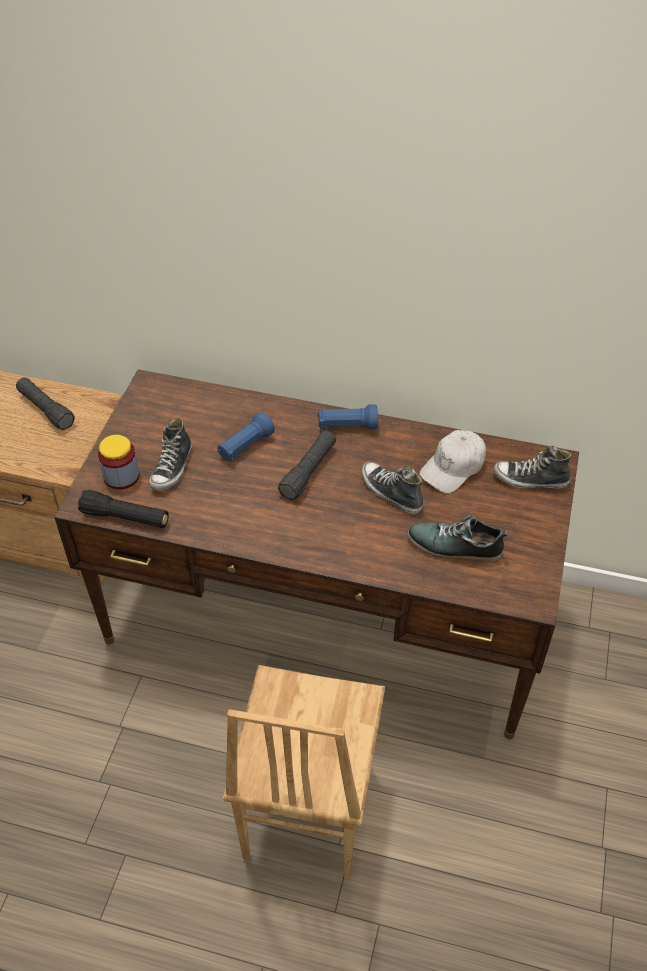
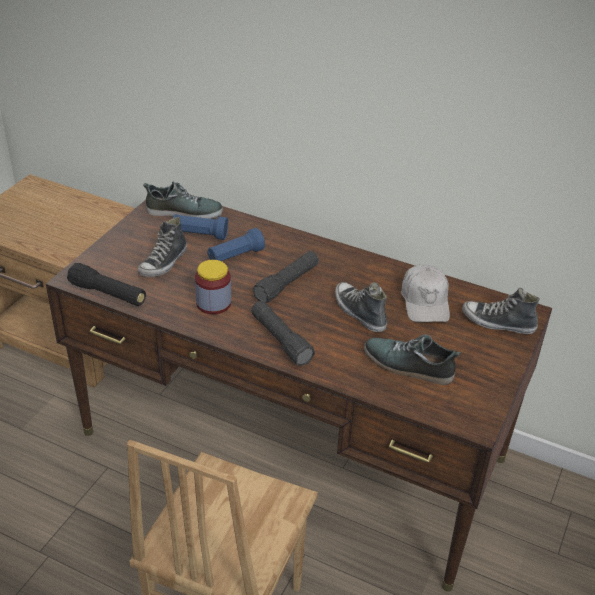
camera: 10 degrees right, 10 degrees down
black flashlight [16,378,75,430] -> black flashlight moved to [251,301,315,366]
jar [98,435,140,490] -> jar moved to [195,260,231,314]
blue flashlight [318,404,378,429] -> blue flashlight moved to [172,214,228,240]
white cap [419,430,486,493] -> white cap turned 60 degrees counterclockwise [401,264,450,322]
none -> shoe [143,182,223,219]

